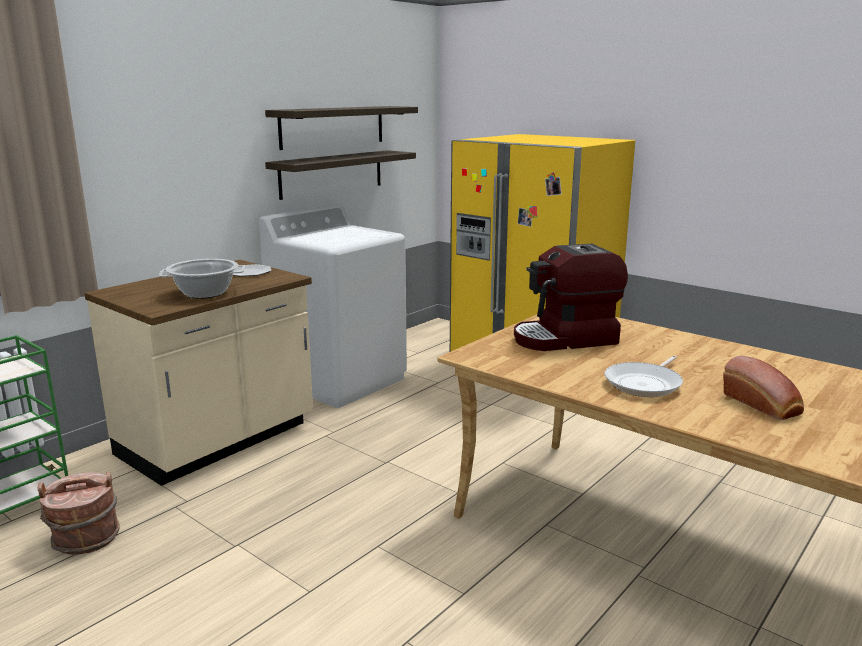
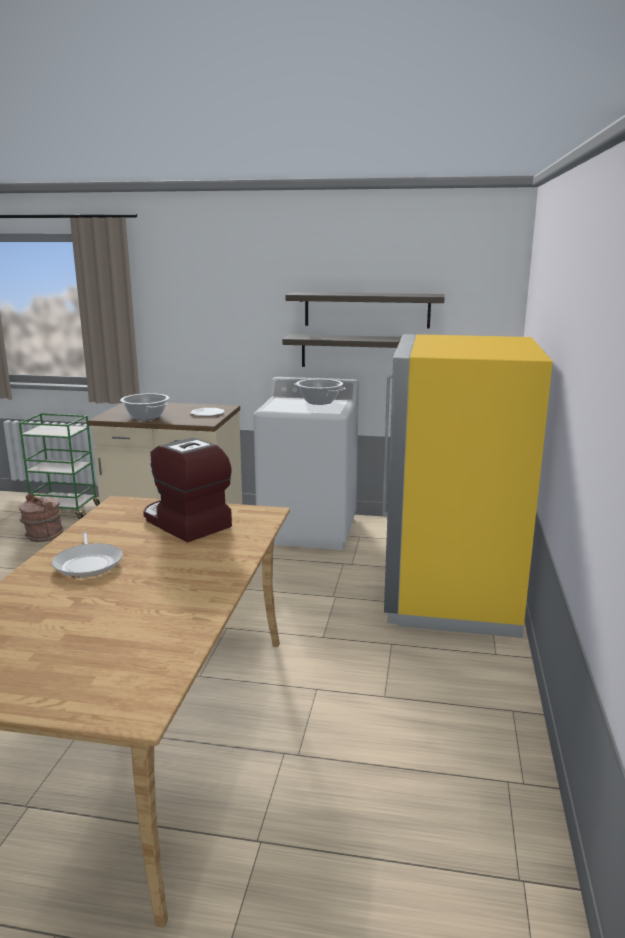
camera: 60 degrees right, 0 degrees up
frying pan [605,356,683,397] -> frying pan turned 120 degrees counterclockwise [52,532,123,578]
bread [723,356,804,420] -> none
none -> cooking pot [294,379,346,405]

